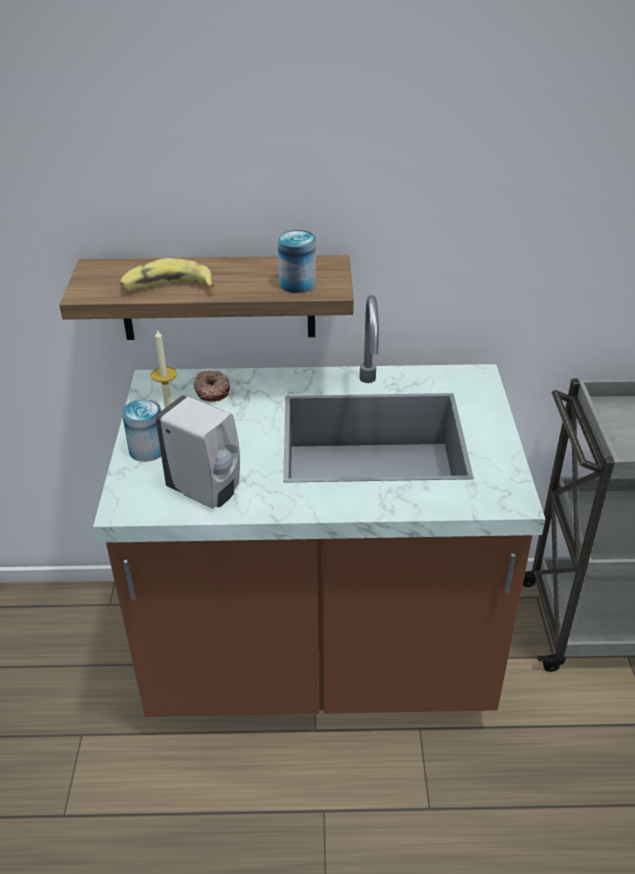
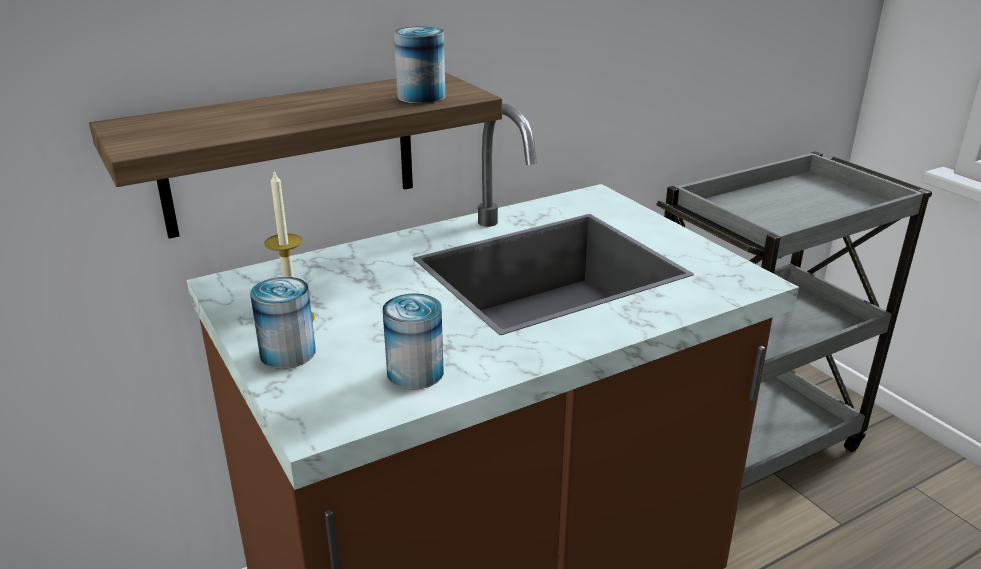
camera: 30 degrees left, 10 degrees down
banana [119,258,215,291] -> none
white soap dispenser [156,395,240,508] -> can [383,293,444,389]
donut [194,370,230,402] -> none

